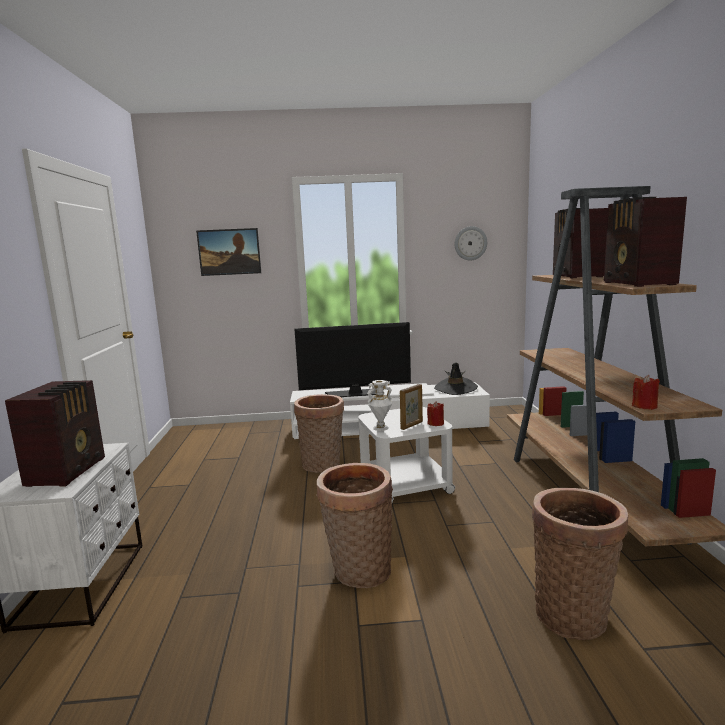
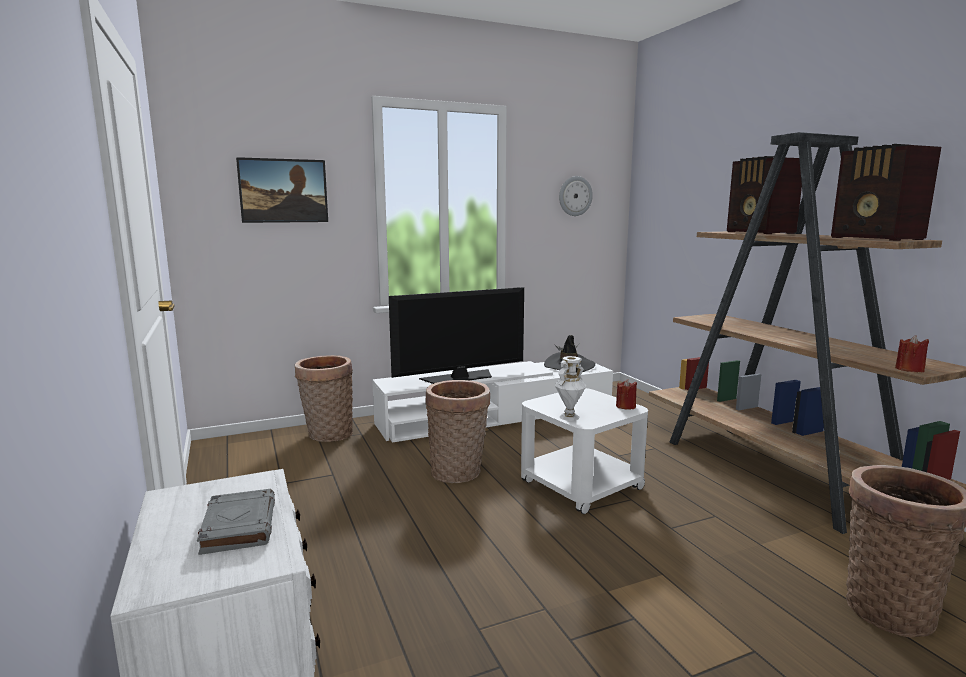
camera: 20 degrees left, 0 degrees up
radio [5,380,105,487] -> grey book [197,489,275,555]
basket [316,463,393,588] -> basket moved to [295,355,353,442]
picture frame [400,384,423,430] -> none

